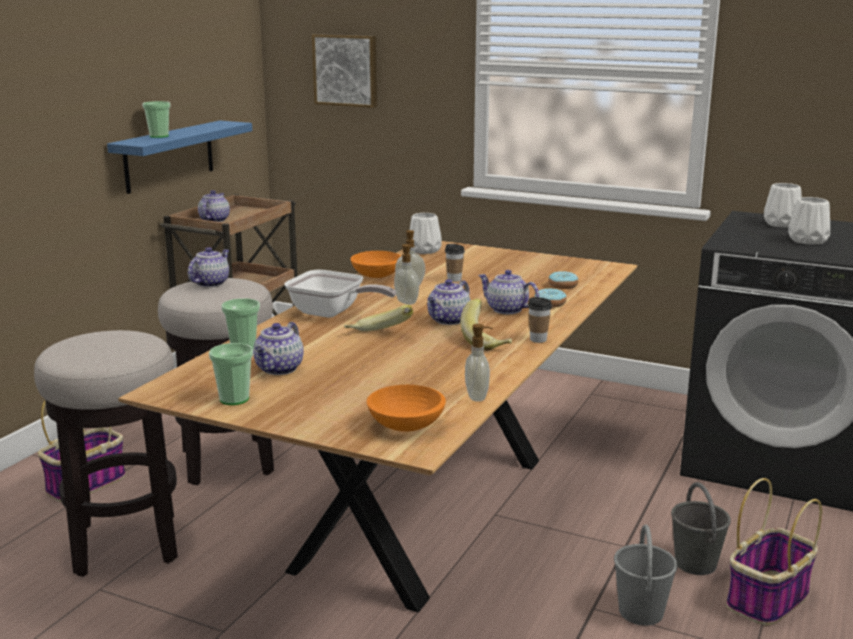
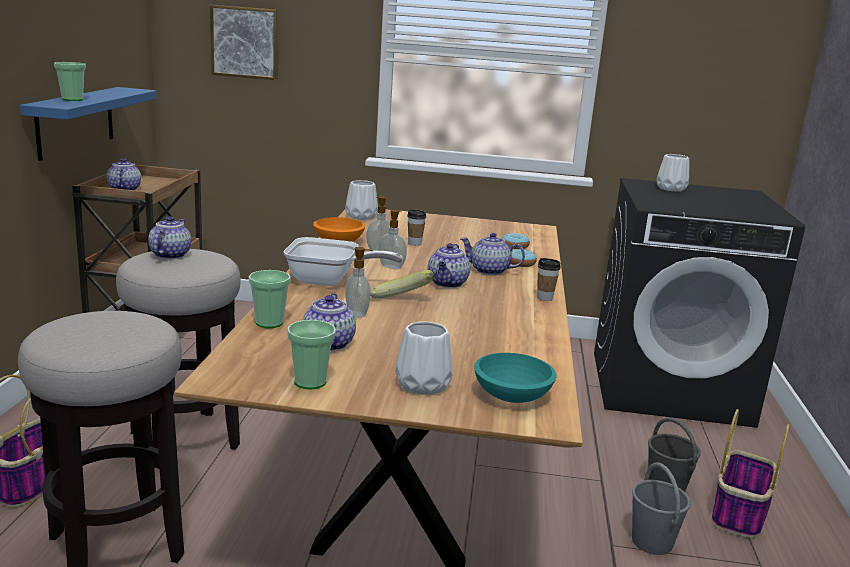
camera: 20 degrees left, 0 degrees up
orange bowl [367,385,446,432] -> turquoise bowl [474,353,557,403]
banana [460,299,512,350] -> none
soap dispenser [465,324,493,402] -> soap dispenser moved to [345,247,372,318]
white vase [788,197,830,245] -> white vase moved to [395,321,453,395]

